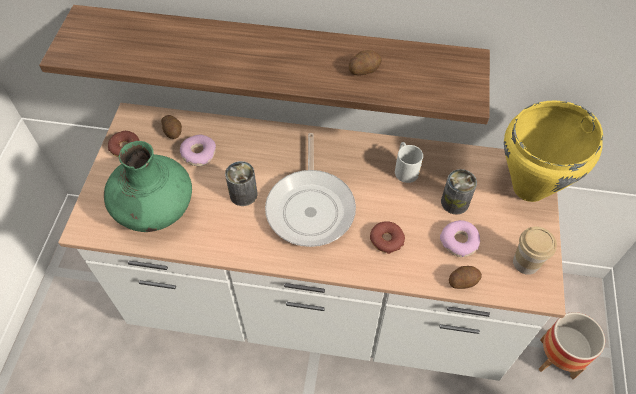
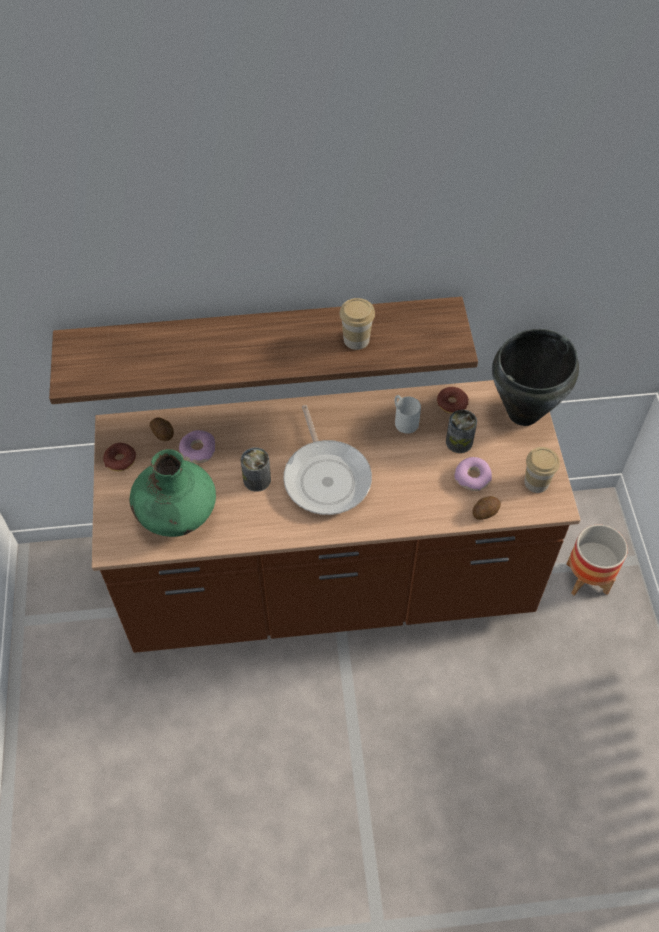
camera: 15 degrees left, 0 degrees up
white counter [58,103,566,381] -> brown counter [92,380,580,653]
potato [349,50,382,76] -> cup [340,298,375,350]
donut [370,221,405,254] -> donut moved to [437,387,468,413]
yellow cooking pot [504,101,603,202] -> black cooking pot [492,329,579,426]

